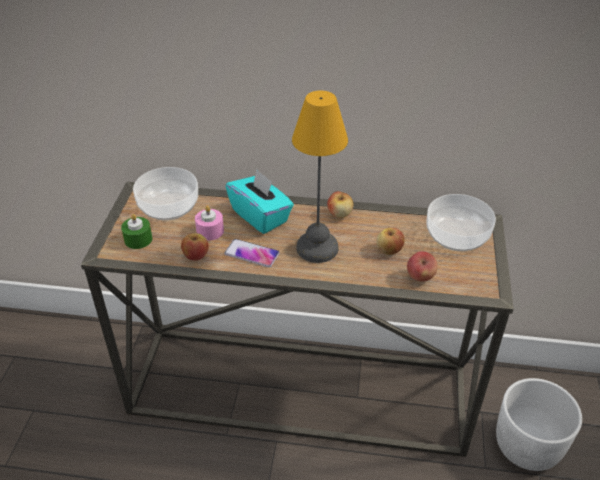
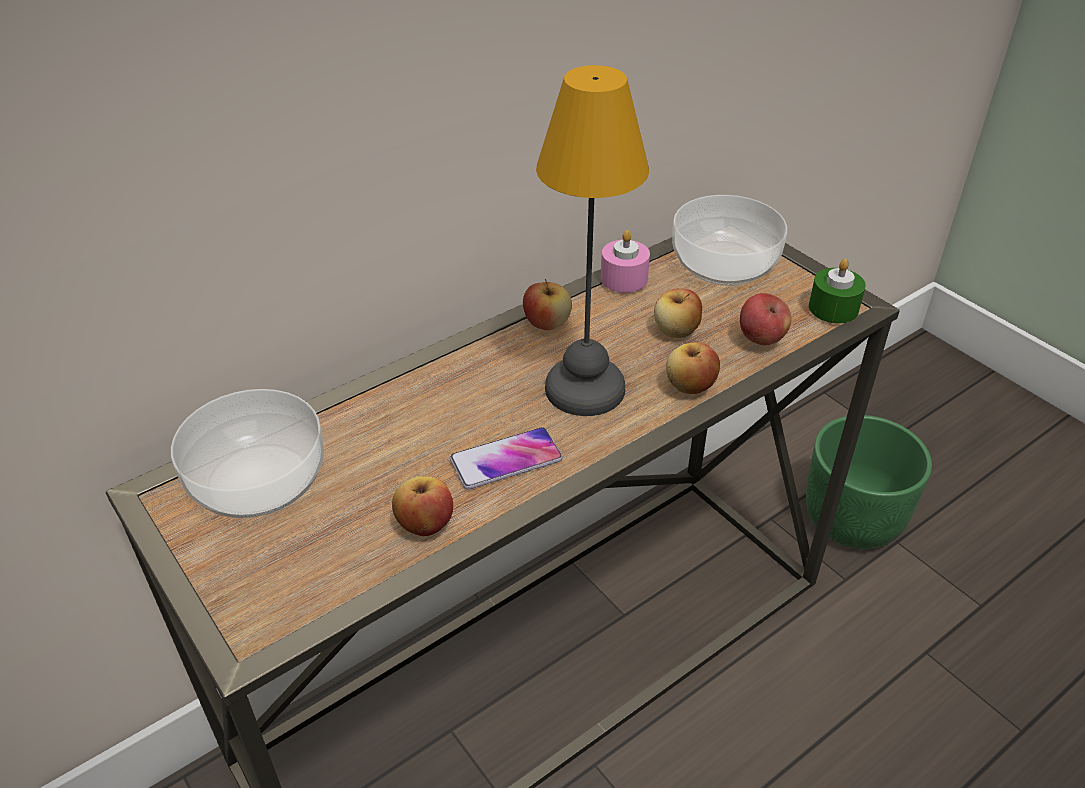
camera: 45 degrees left, 0 degrees up
green candle [121,214,152,249] -> green candle moved to [809,259,866,324]
pink candle [195,205,224,241] -> pink candle moved to [601,230,650,293]
turquoise tissue box [226,169,294,234] -> none
white planter [496,378,582,471] -> green planter [806,415,932,549]
none -> apple [666,343,720,394]

